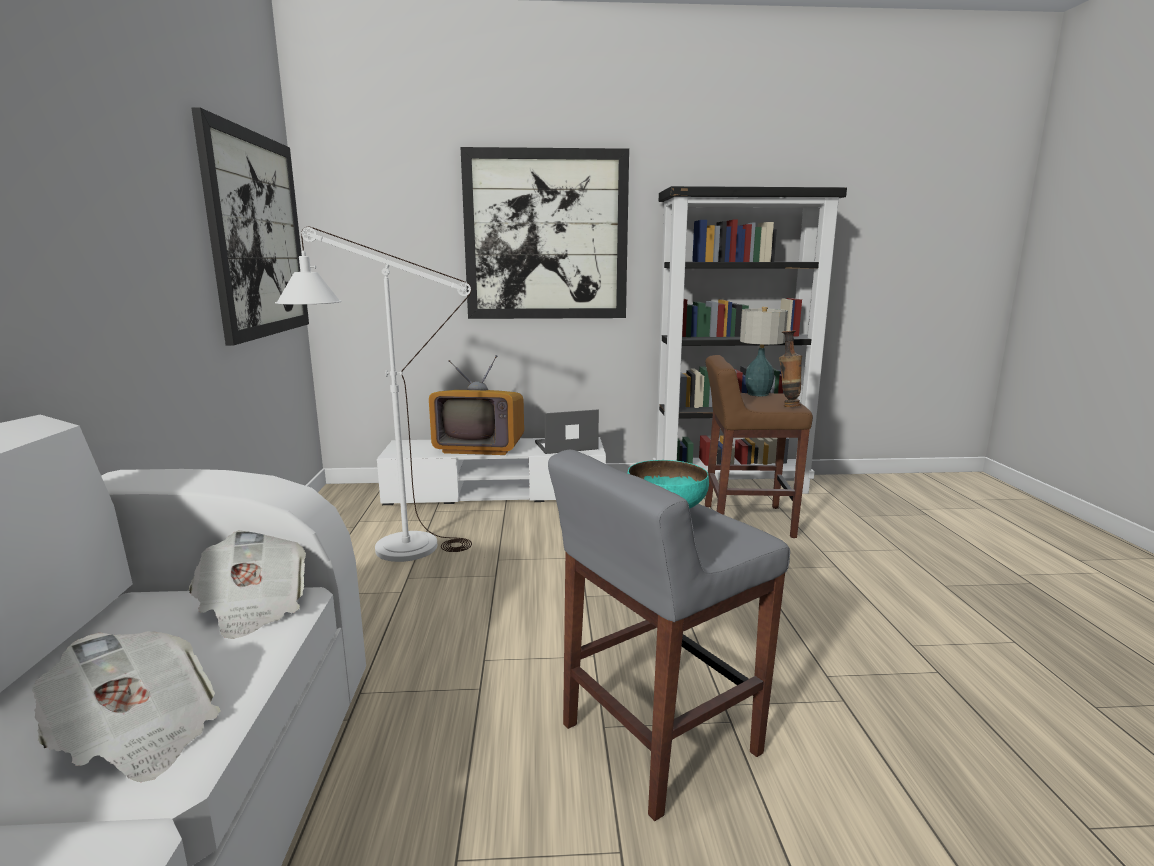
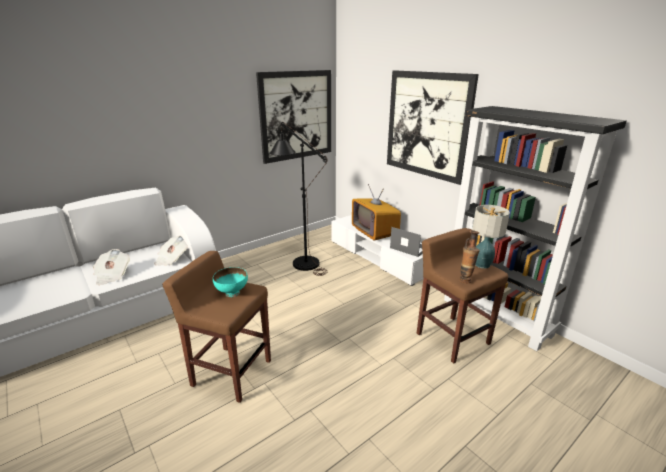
camera: 55 degrees right, 10 degrees up
white floor lamp [275,227,472,562] -> black floor lamp [270,122,328,276]
grey stool [548,450,790,821] -> brown stool [162,251,271,403]

